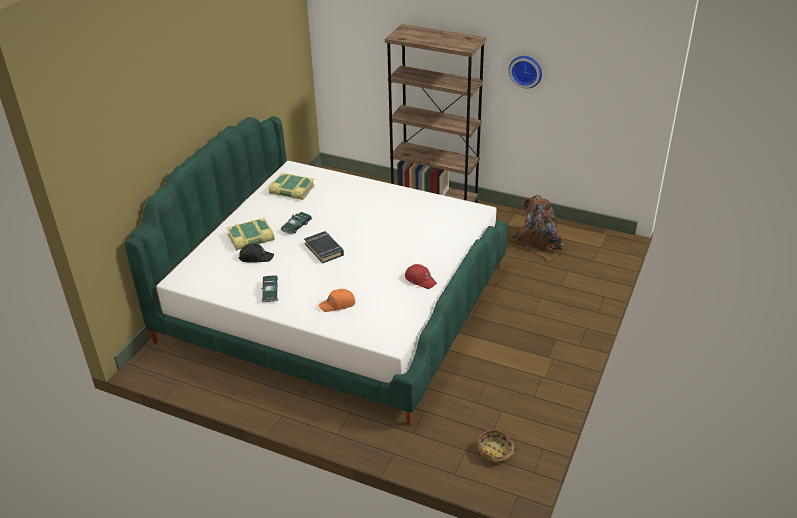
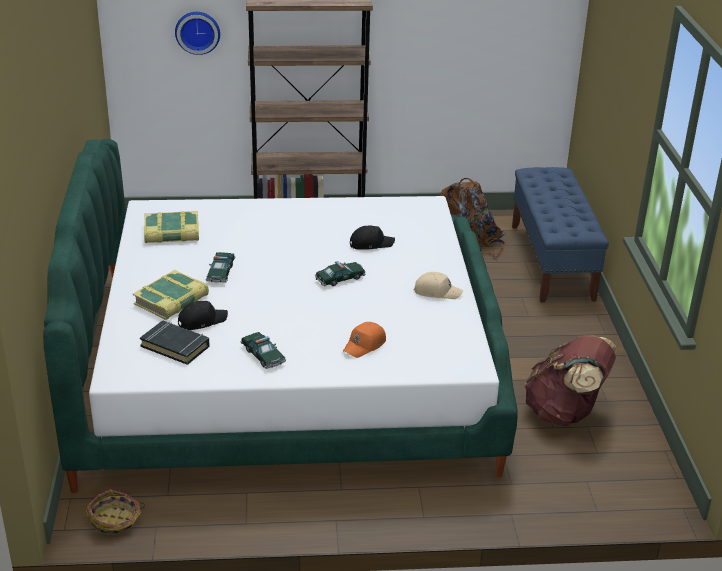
camera: 30 degrees left, 5 degrees down
black book [304,231,344,263] -> black book moved to [140,320,210,365]
red cap [405,264,437,289] -> beige cap [414,272,463,299]
basket [477,429,519,463] -> basket moved to [86,489,145,535]
wall clock [509,56,542,88] -> wall clock moved to [175,12,220,55]
none -> toy car [315,261,366,286]
none -> black cap [350,225,395,250]
none -> blue bench [512,167,609,303]
none -> brown backpack [524,335,616,426]

